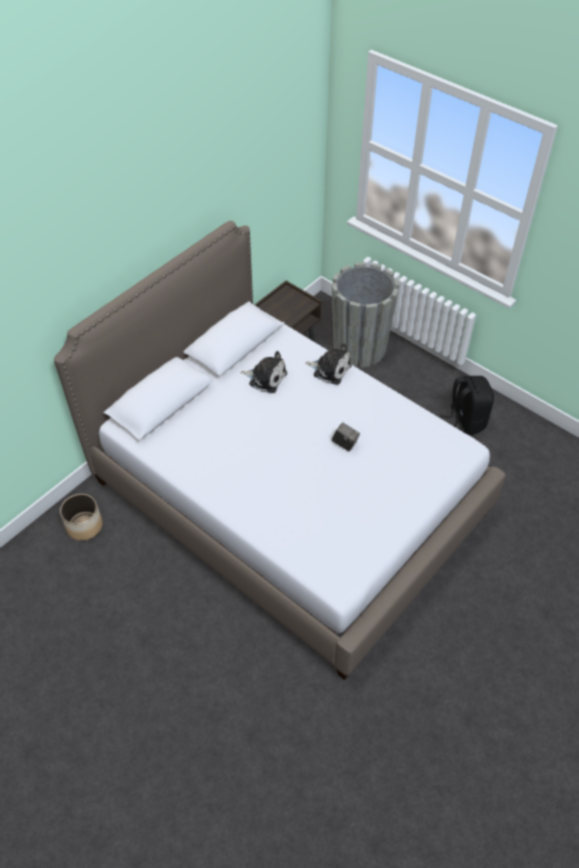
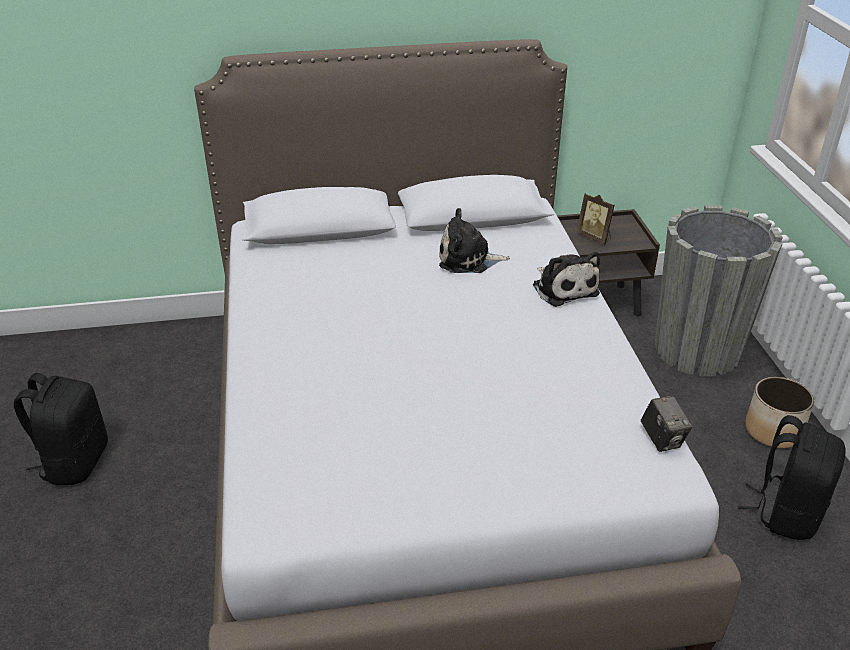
camera: 40 degrees right, 15 degrees down
planter [60,494,102,541] -> planter moved to [745,377,814,448]
plush toy [240,351,287,393] -> plush toy turned 120 degrees clockwise [439,208,510,273]
camera [332,422,360,451] -> camera moved to [640,395,692,452]
none -> black backpack [14,373,108,485]
none -> picture frame [576,193,614,245]

